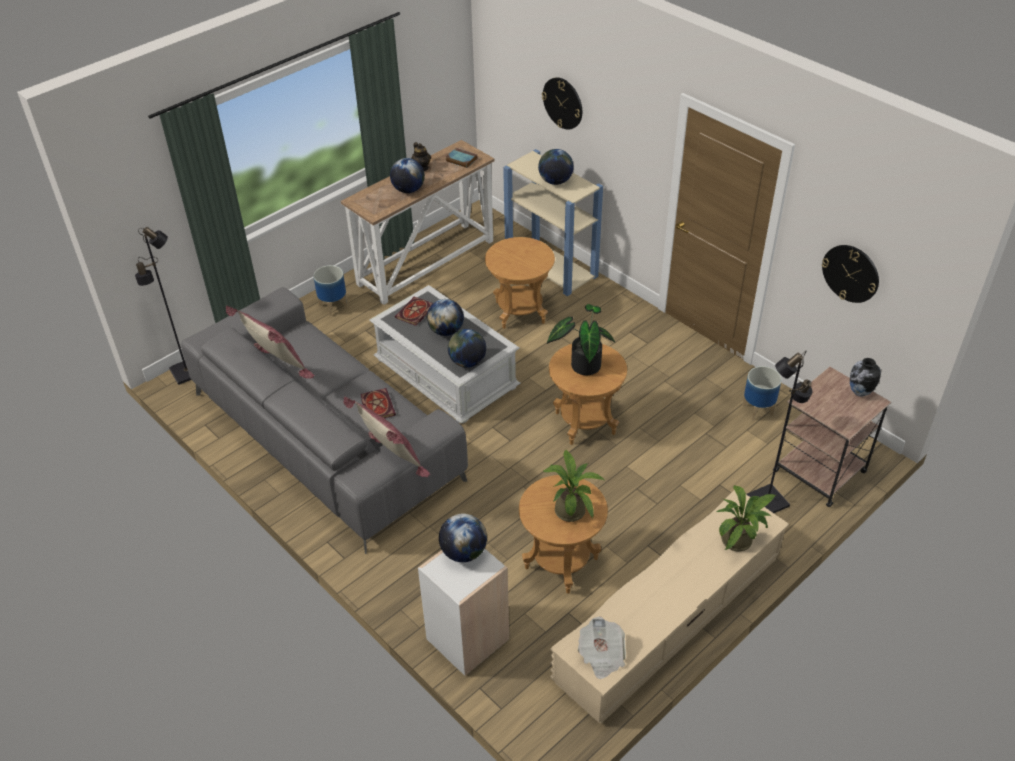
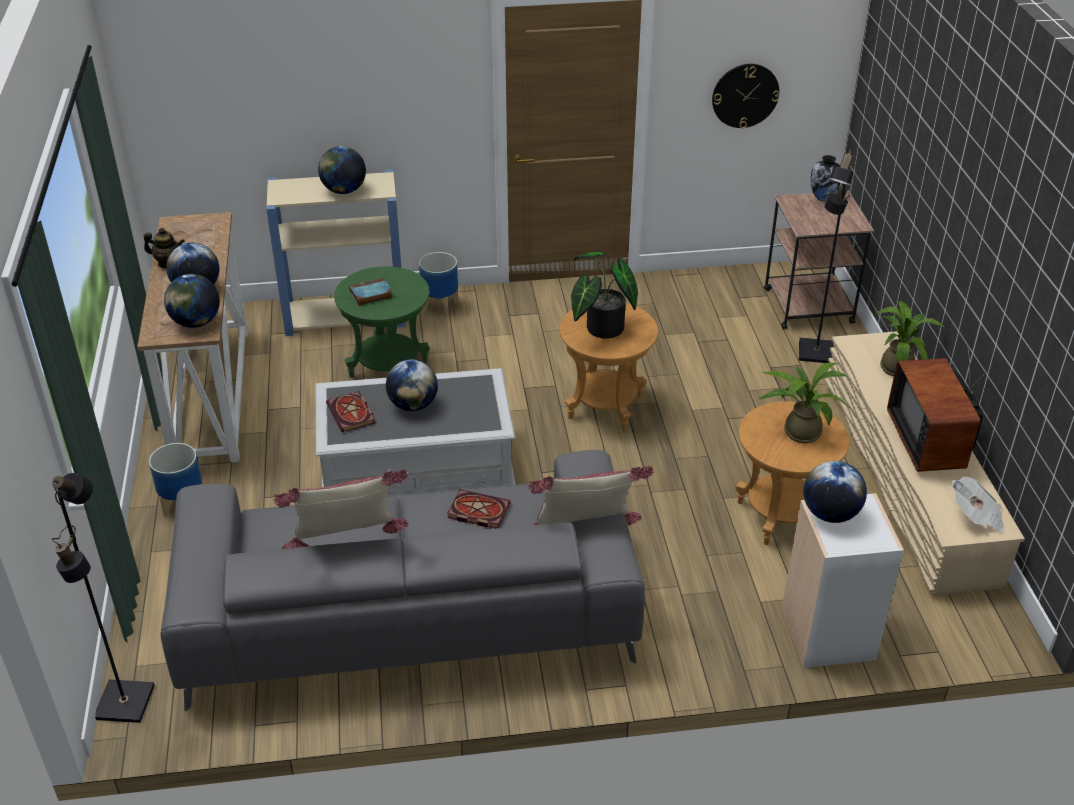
camera: 55 degrees left, 5 degrees down
book [446,148,477,168] -> book moved to [349,278,393,306]
globe [448,329,486,368] -> globe moved to [164,274,220,328]
brown side table [485,237,555,329] -> green side table [334,266,430,378]
wall clock [542,77,582,130] -> none
planter [742,366,782,421] -> planter moved to [419,252,458,316]
none -> television [887,346,989,472]

